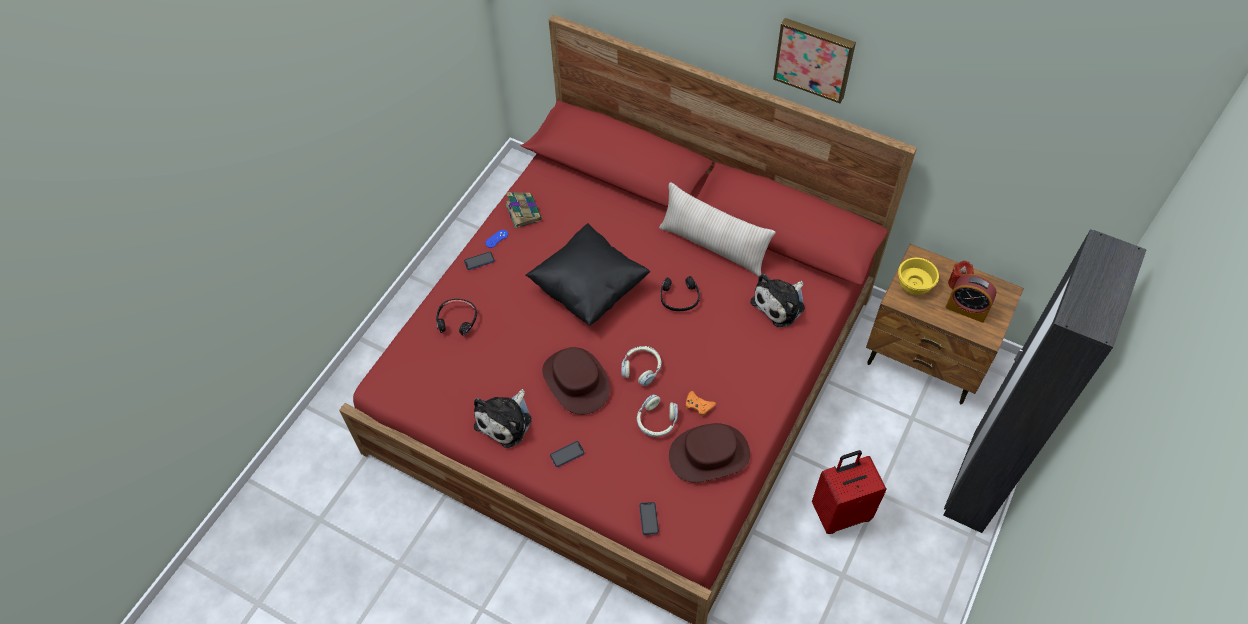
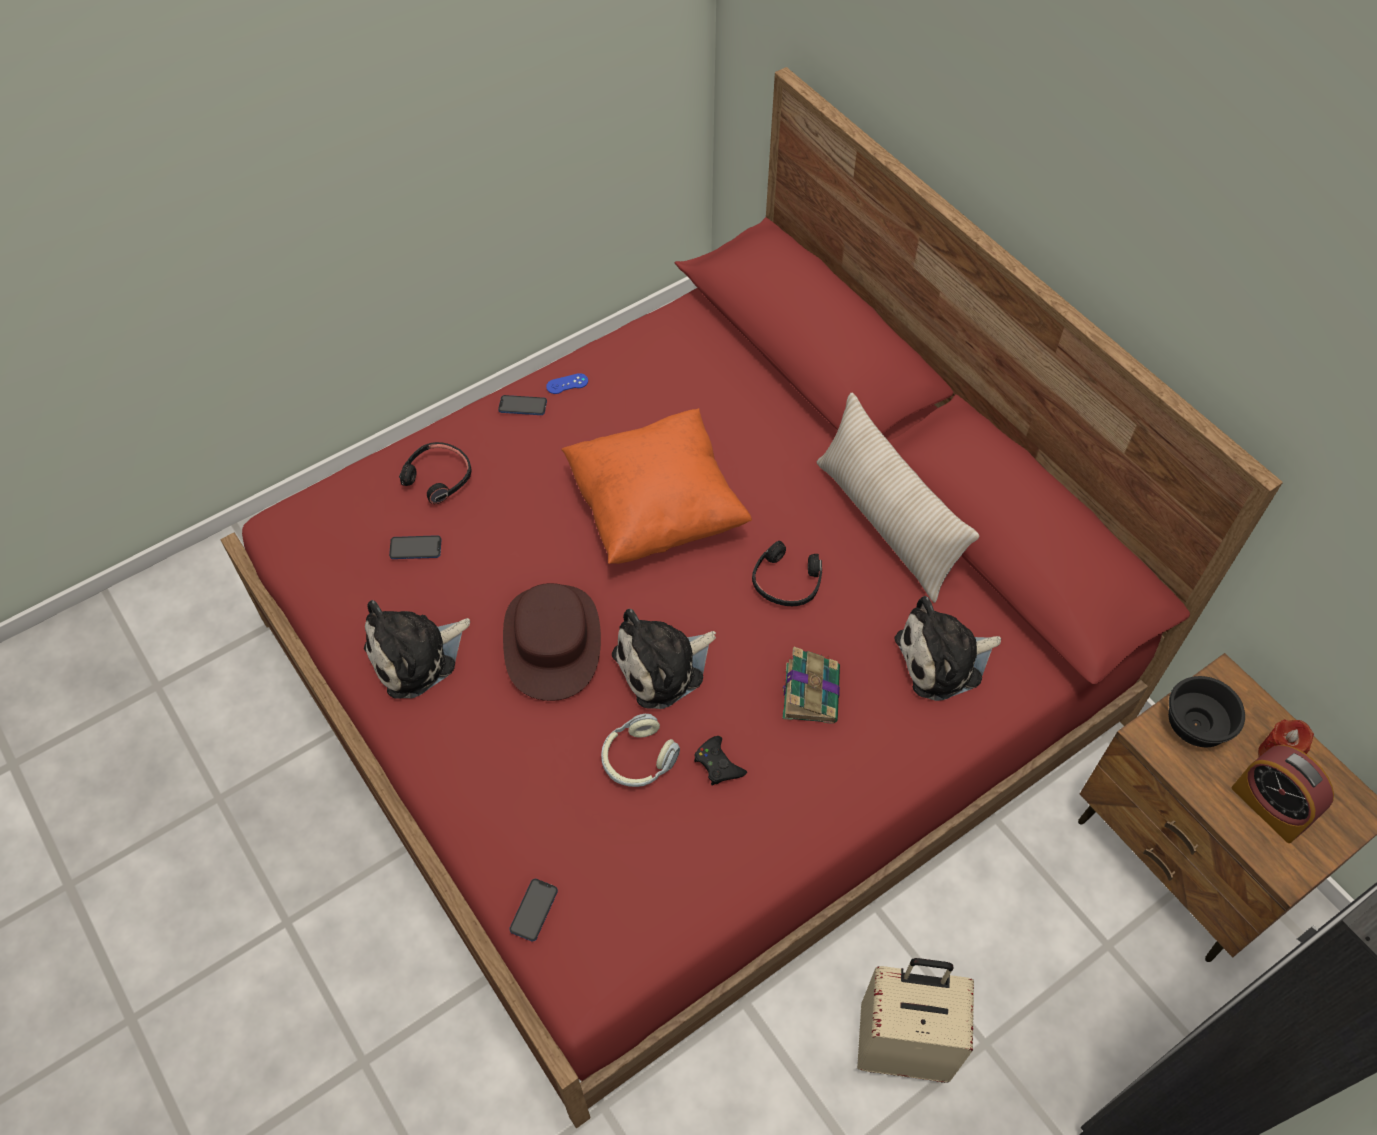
camera: 25 degrees right, 0 degrees up
book [506,192,542,229] -> book moved to [782,647,840,724]
black pillow [525,223,650,326] -> orange pillow [561,408,752,564]
phone [550,441,584,467] -> phone moved to [389,535,441,559]
headphones [622,346,661,386] -> plush toy [612,609,716,709]
brown hat [669,423,750,482] -> none
orange game controller [686,391,716,417] -> black game controller [694,736,747,786]
picture [773,18,856,103] -> none
red suitcase [812,450,887,534] -> beige suitcase [857,958,974,1083]
yellow bowl [898,258,939,295] -> black bowl [1168,676,1245,747]

